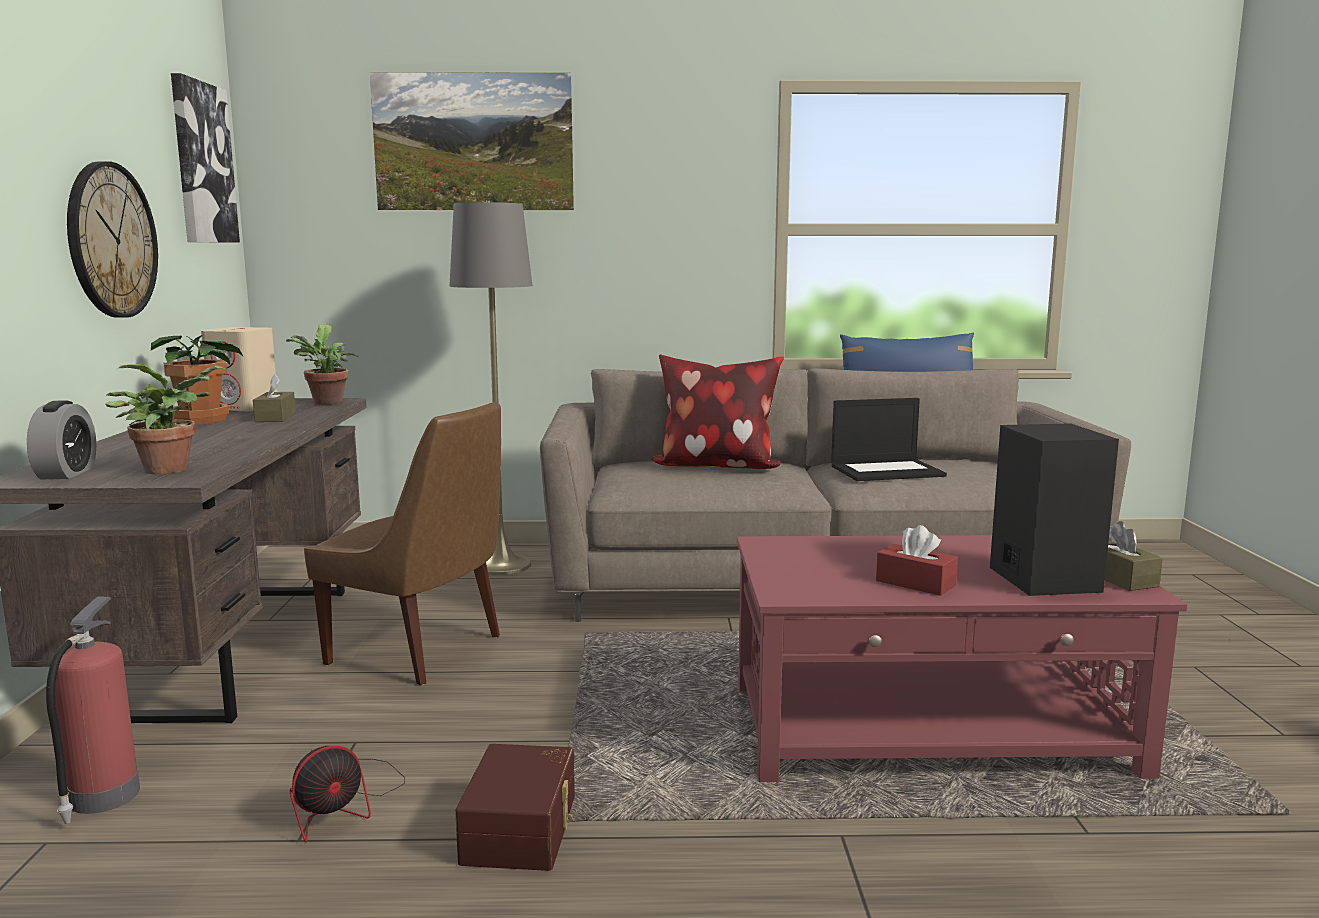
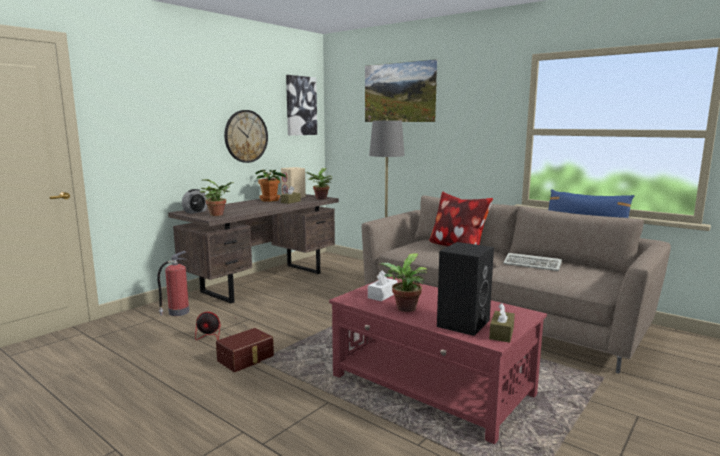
camera: 40 degrees right, 0 degrees up
brown chair [304,402,501,685] -> none
laptop [831,398,947,481] -> keyboard [503,253,562,271]
red tissue box [876,525,958,596] -> potted plant [378,253,427,312]
none -> white tissue box [368,270,398,301]

